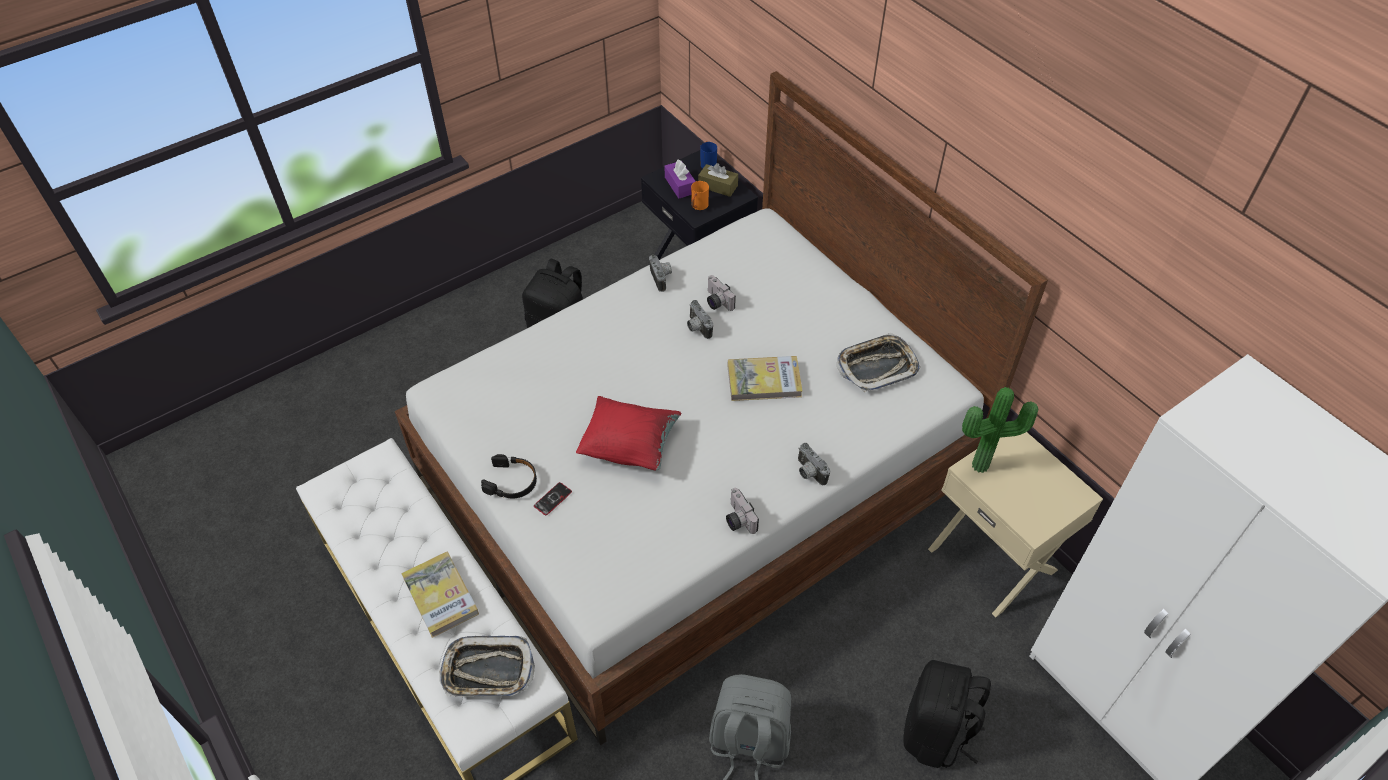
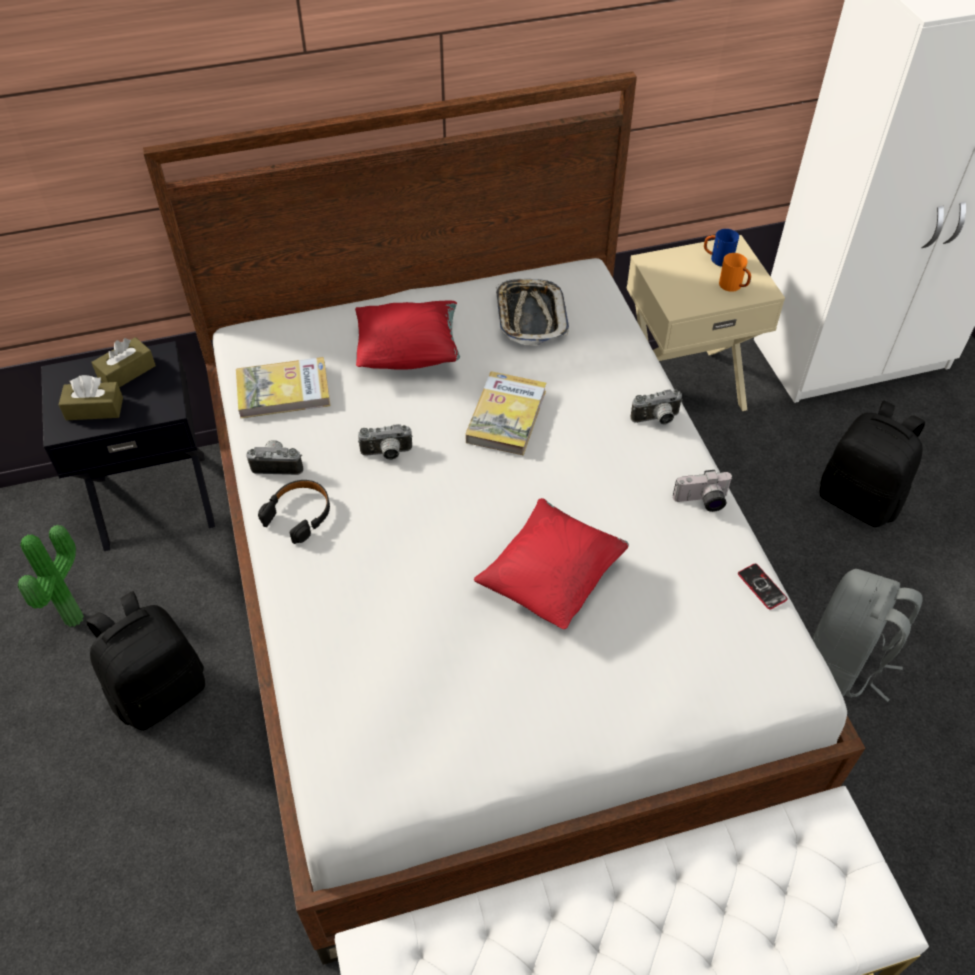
camera: 70 degrees left, 0 degrees up
book [401,552,479,638] -> book moved to [236,357,330,418]
tray [439,636,535,697] -> none
black headphones [481,454,537,499] -> black headphones moved to [258,480,330,544]
phone [534,482,572,515] -> phone moved to [738,564,788,609]
purple tissue box [664,160,696,198] -> brown tissue box [59,375,123,420]
orange mug [691,181,709,210] -> orange mug moved to [719,253,751,292]
blue mug [700,141,717,168] -> blue mug moved to [704,229,739,267]
camera [707,275,736,311] -> none
potted plant [962,387,1038,473] -> potted plant moved to [18,525,84,627]
none -> red pillow [355,300,460,370]

